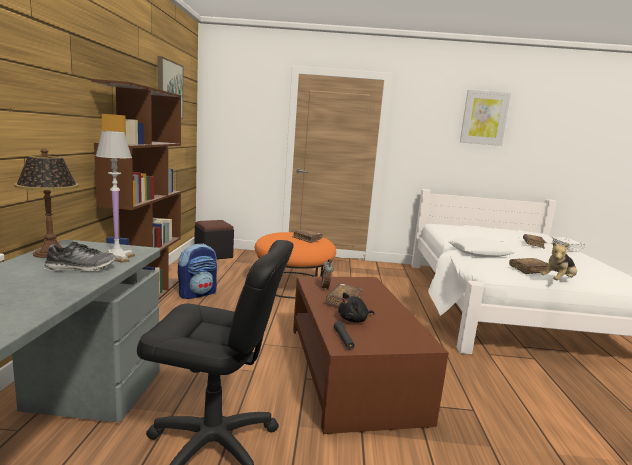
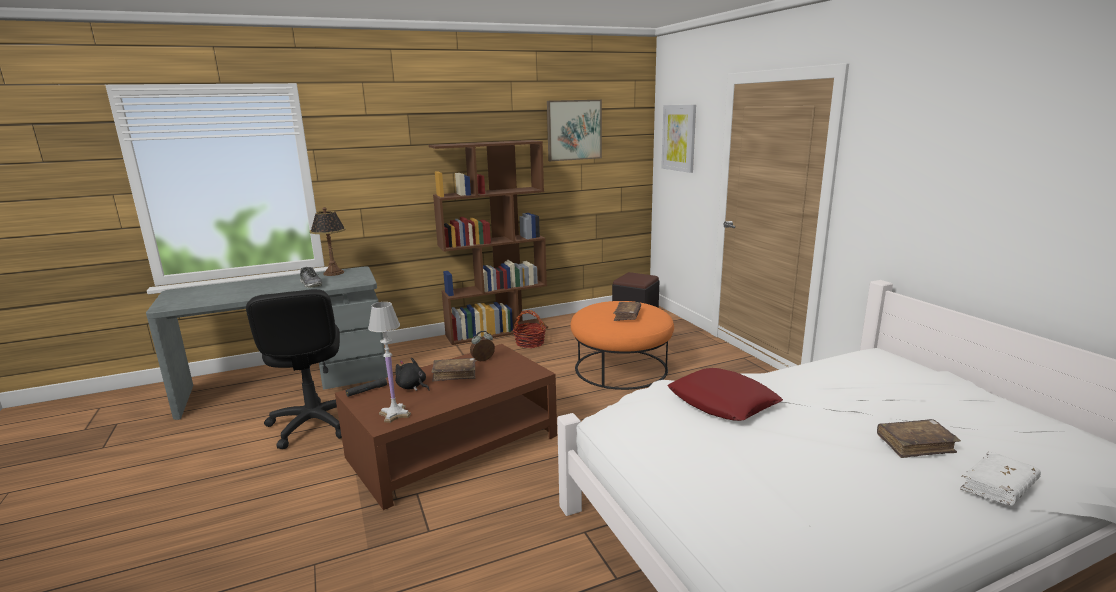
camera: 65 degrees right, 5 degrees up
white table lamp [95,131,135,263] -> white table lamp moved to [368,302,411,423]
backpack [178,244,217,299] -> basket [513,310,546,348]
white pillow [448,237,515,257] -> red pillow [668,368,783,421]
picture [460,90,511,146] -> picture moved to [661,105,696,173]
brown book [509,258,548,274] -> none
plush toy [540,242,577,280] -> none

